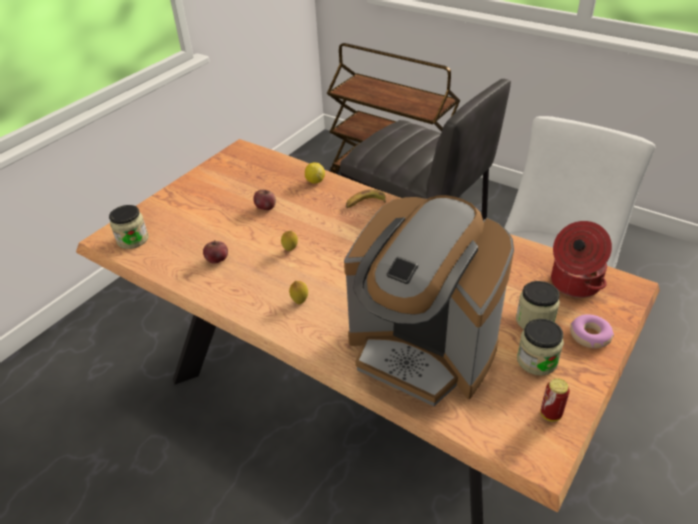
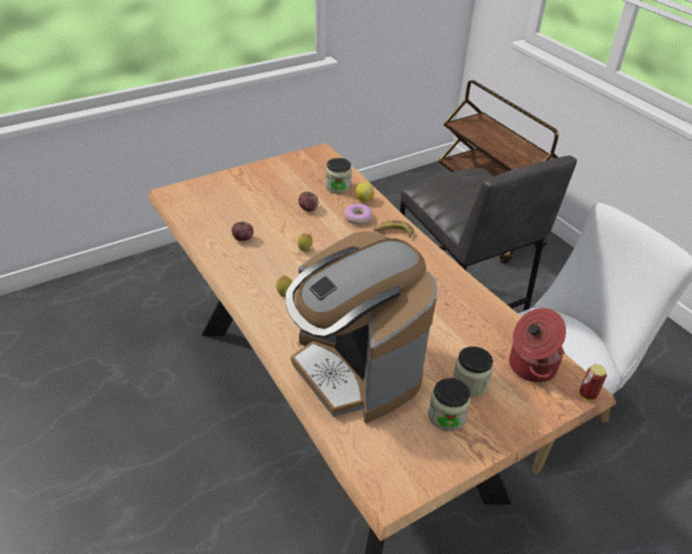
camera: 20 degrees right, 0 degrees up
jar [109,205,148,249] -> jar moved to [325,158,352,194]
can [540,378,570,421] -> can moved to [579,364,607,401]
donut [570,314,614,348] -> donut moved to [344,204,373,225]

